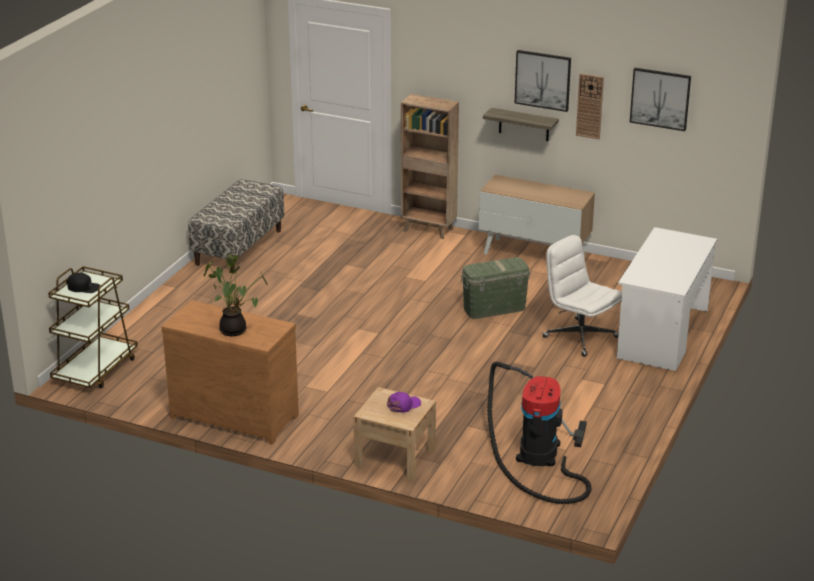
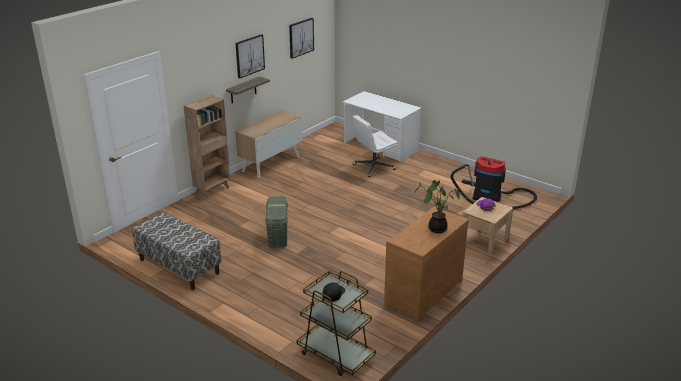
camera: 75 degrees left, 0 degrees up
green storage box [461,257,531,319] -> green storage box moved to [265,196,288,248]
wall clock [576,73,604,139] -> none

